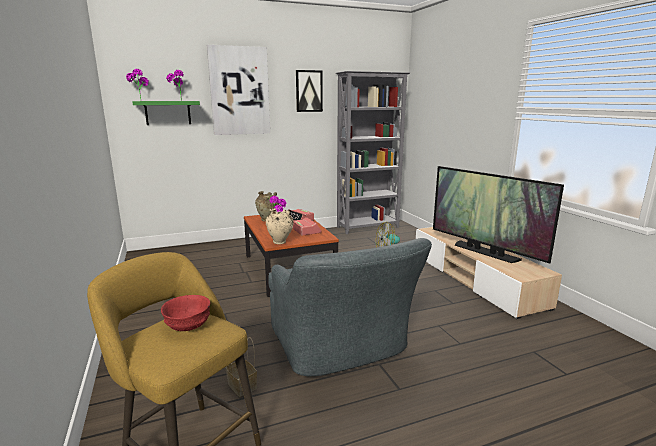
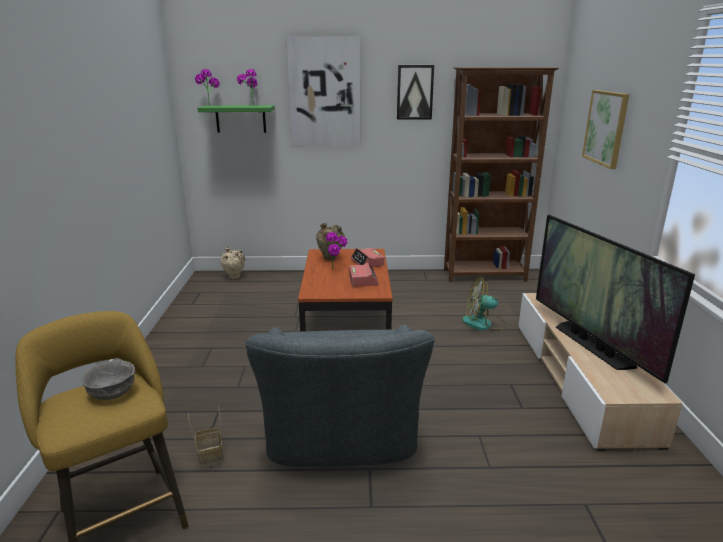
camera: 20 degrees right, 5 degrees up
red bowl [161,295,210,331] -> grey bowl [81,360,135,400]
beige vase [266,208,294,244] -> beige vase moved to [220,247,245,279]
grey bookcase [336,71,410,234] -> brown bookcase [444,67,559,282]
none -> picture [582,90,629,169]

